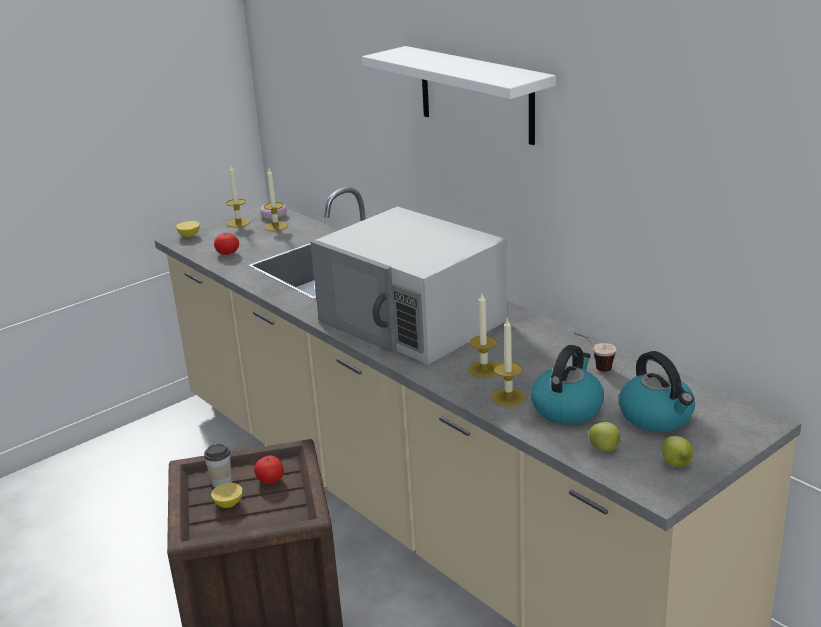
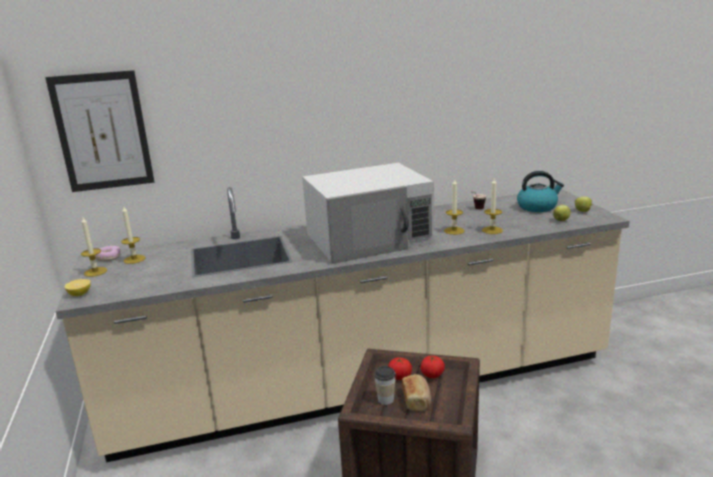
camera: 65 degrees left, 5 degrees down
lemon [211,483,243,508] -> bread [402,374,431,412]
tomato [214,233,239,255] -> tomato moved to [420,356,445,378]
white shelf [362,46,556,145] -> none
kettle [531,345,604,424] -> none
none -> picture [45,70,154,192]

